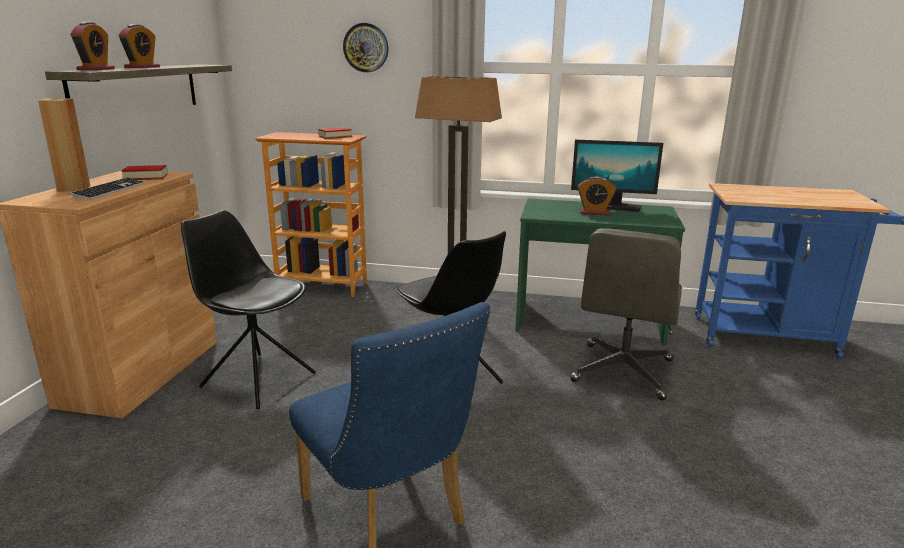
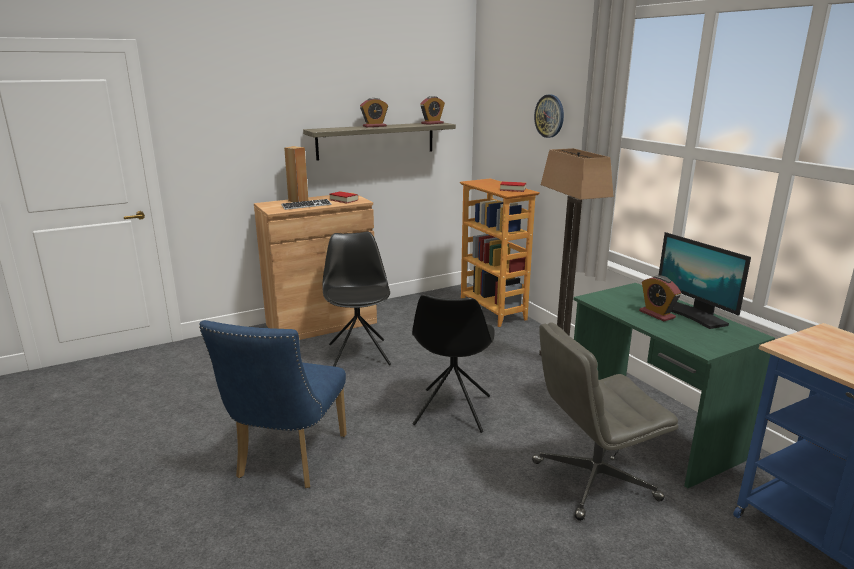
camera: 50 degrees right, 0 degrees up
alarm clock [71,22,115,70] -> alarm clock moved to [420,96,445,125]

